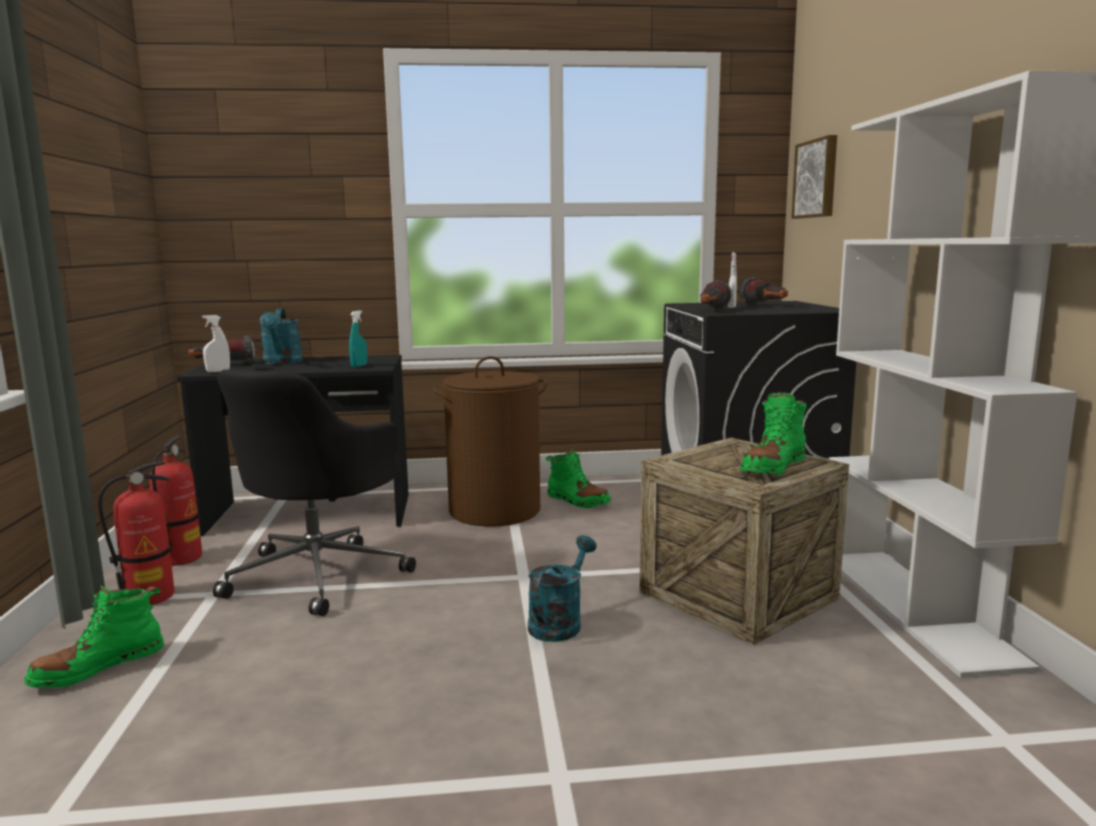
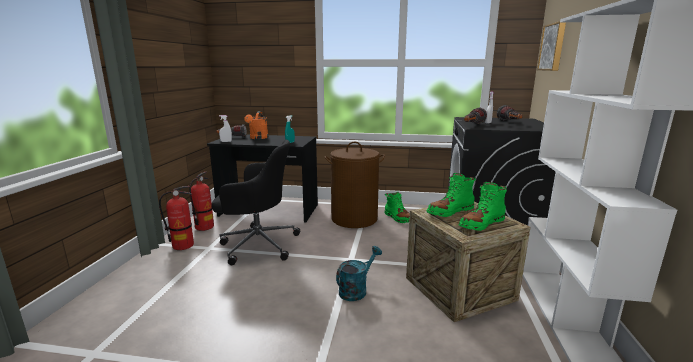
camera: 15 degrees right, 5 degrees up
green boot [24,585,164,688] -> green boot moved to [427,173,476,217]
black office chair [213,369,416,616] -> black office chair turned 120 degrees counterclockwise [212,140,300,265]
turquoise watering can [260,308,303,365] -> orange watering can [244,111,268,139]

